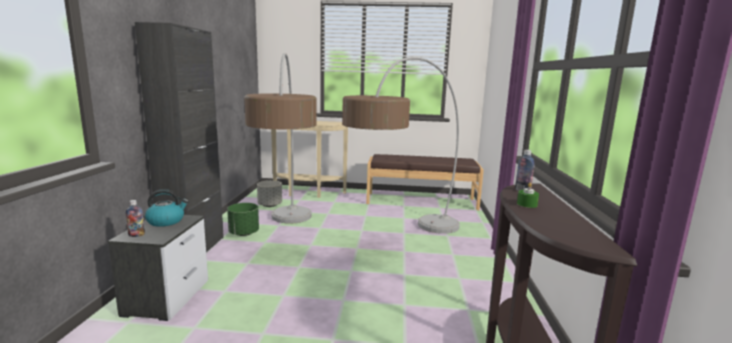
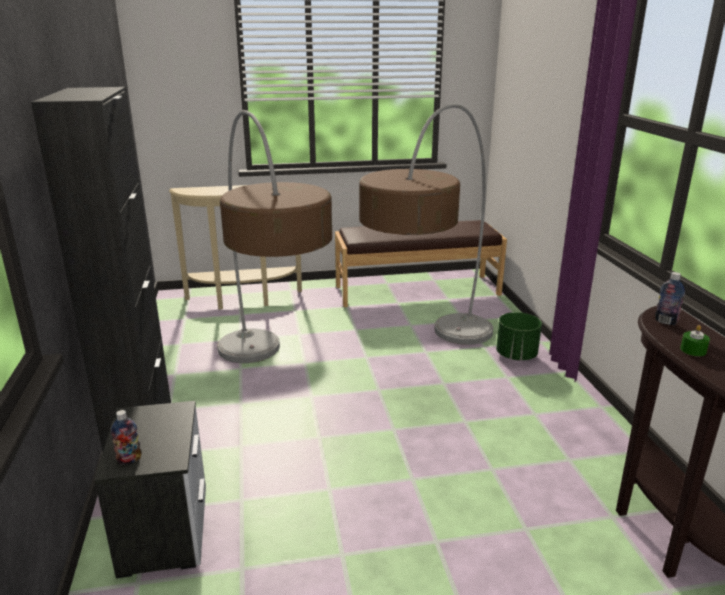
camera: 15 degrees left, 10 degrees up
kettle [145,189,189,227] -> none
green planter [227,203,259,236] -> green planter moved to [496,312,542,360]
grey planter [257,180,282,207] -> none

